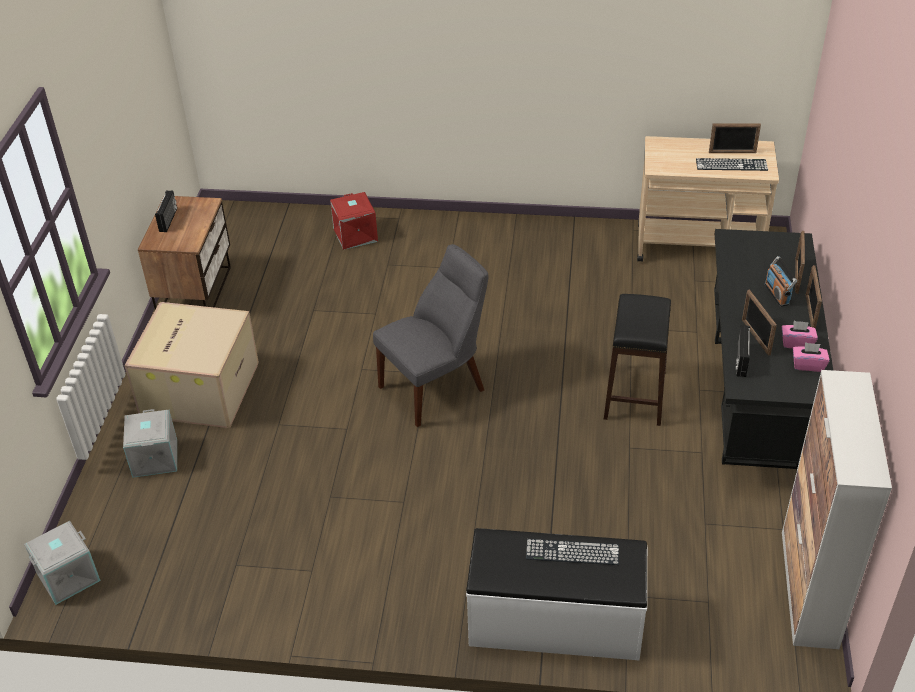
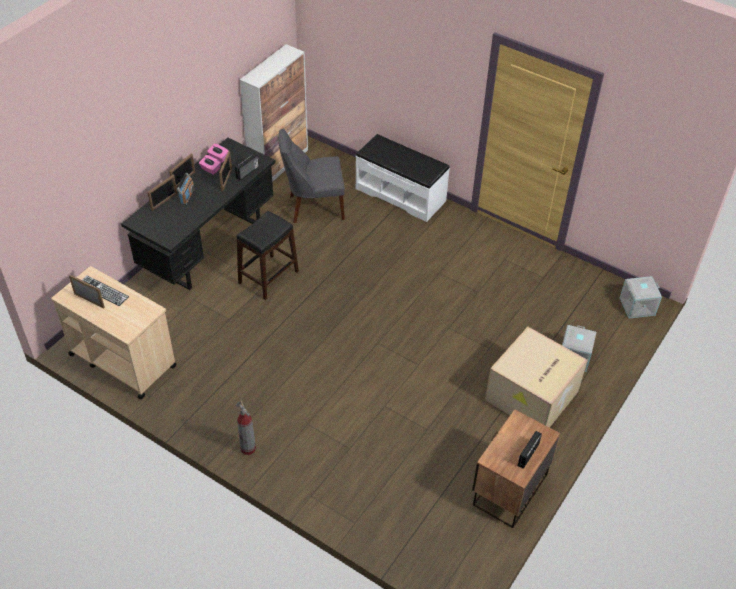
camera: 155 degrees left, 5 degrees up
red storage box [330,192,378,250] -> none
grey chair [373,244,488,427] -> grey chair moved to [279,129,345,223]
keyboard [526,539,619,565] -> none
none -> fire extinguisher [236,399,256,455]

